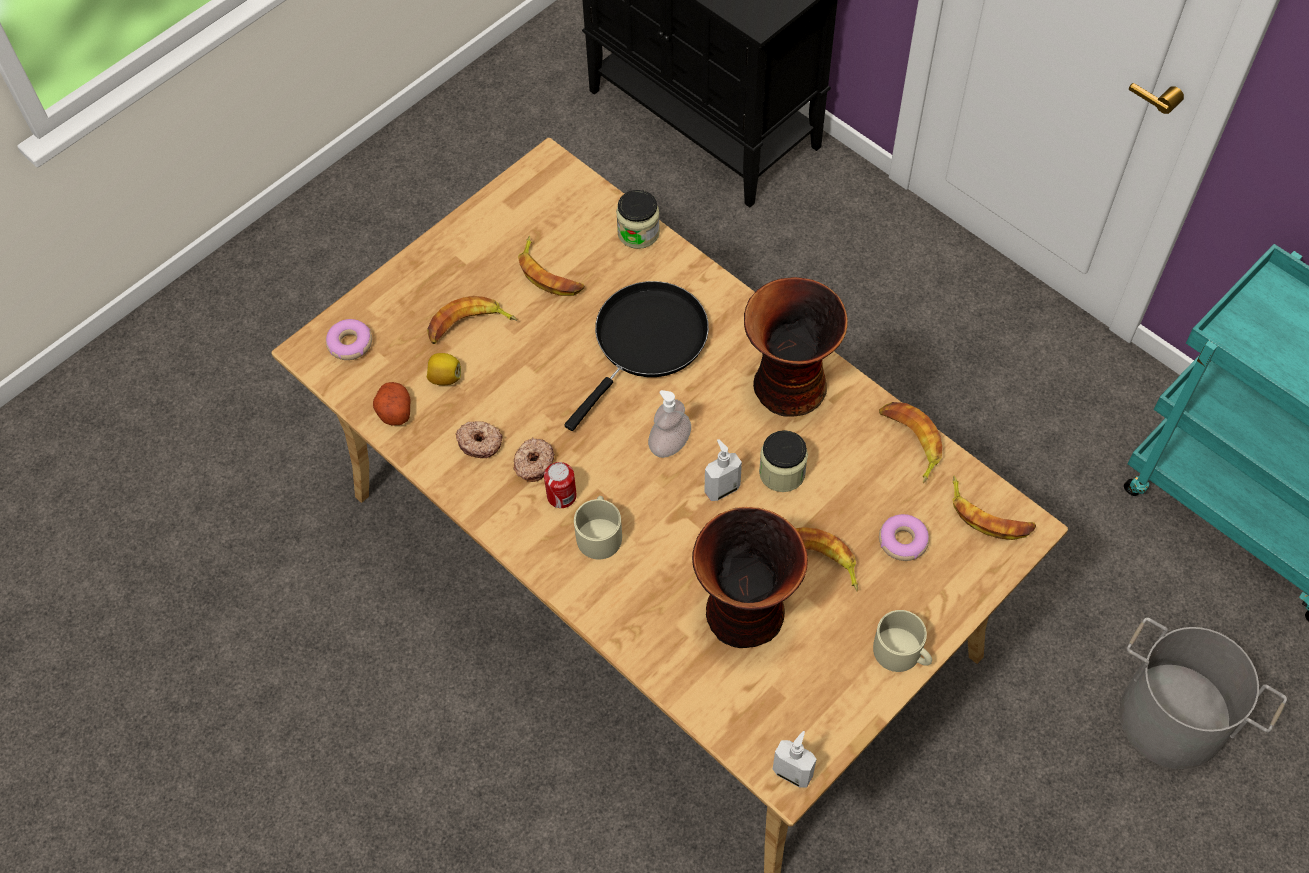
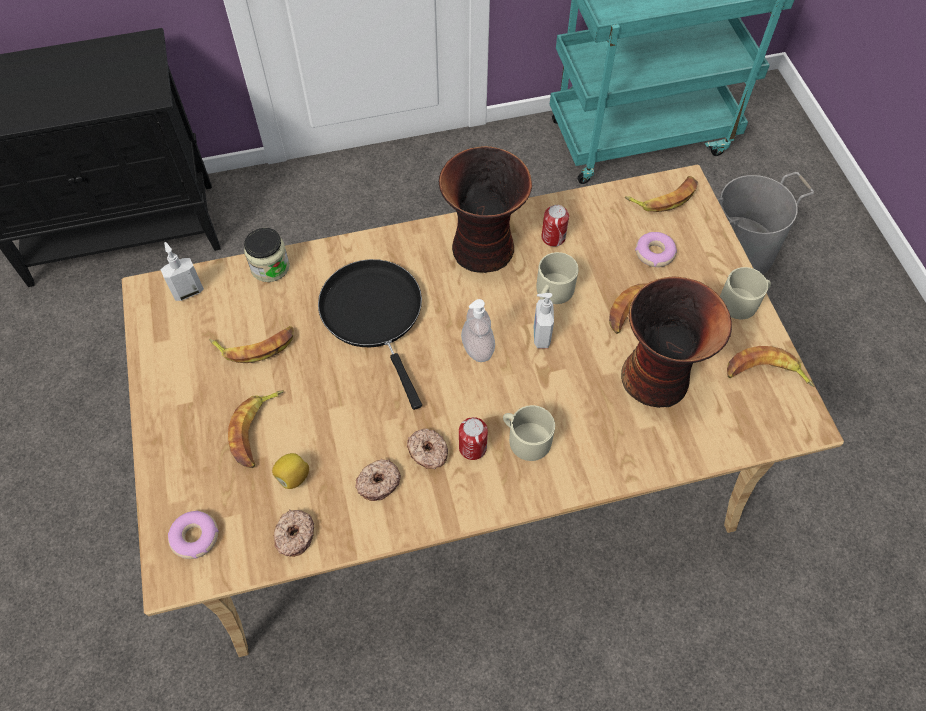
camera: 60 degrees left, 0 degrees up
potato [373,382,410,426] -> donut [274,509,314,557]
jar [759,430,808,492] -> beige mug [537,252,579,304]
soap dispenser [773,731,817,788] -> soap dispenser moved to [161,242,204,301]
banana [879,402,942,483] -> banana moved to [727,346,814,387]
none -> can [542,205,569,247]

